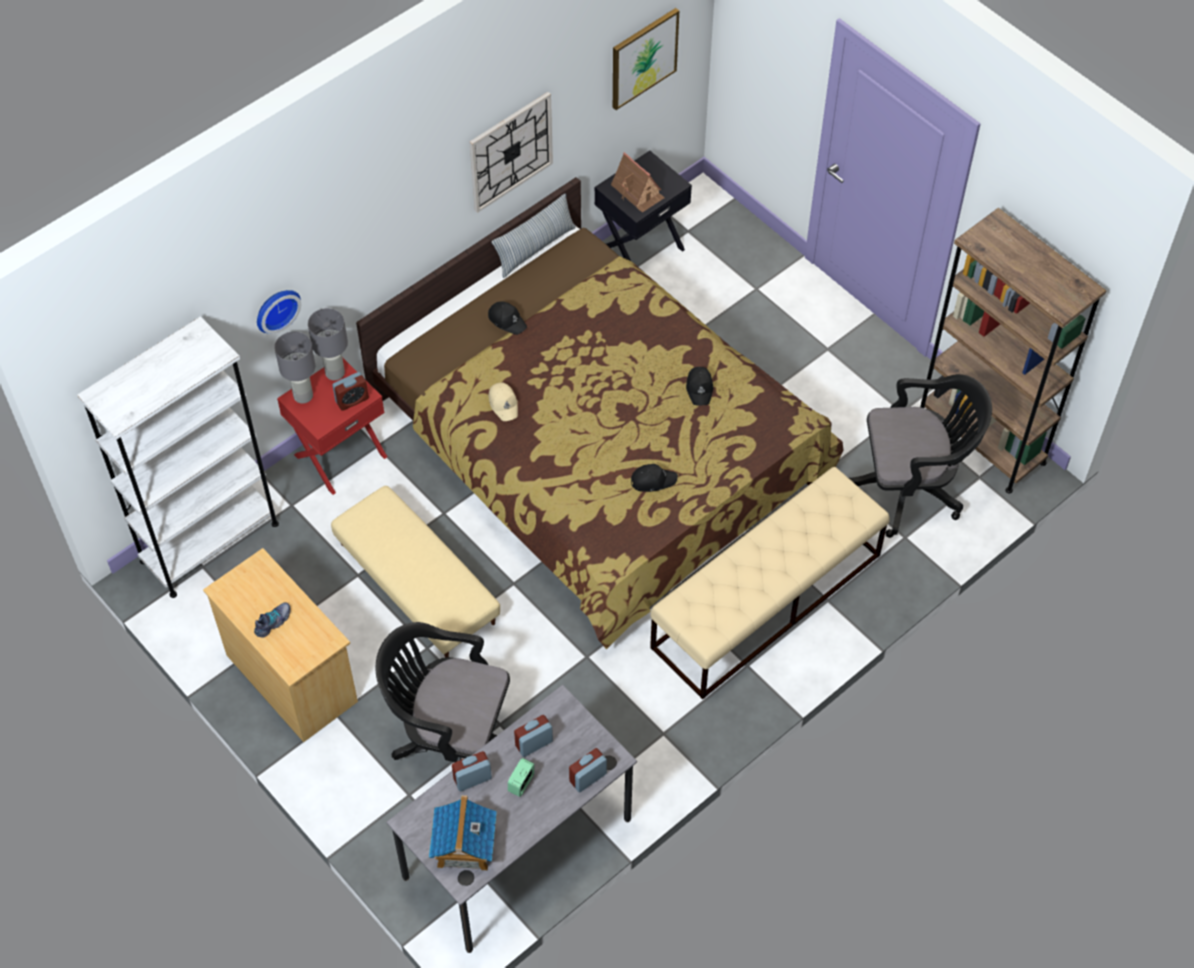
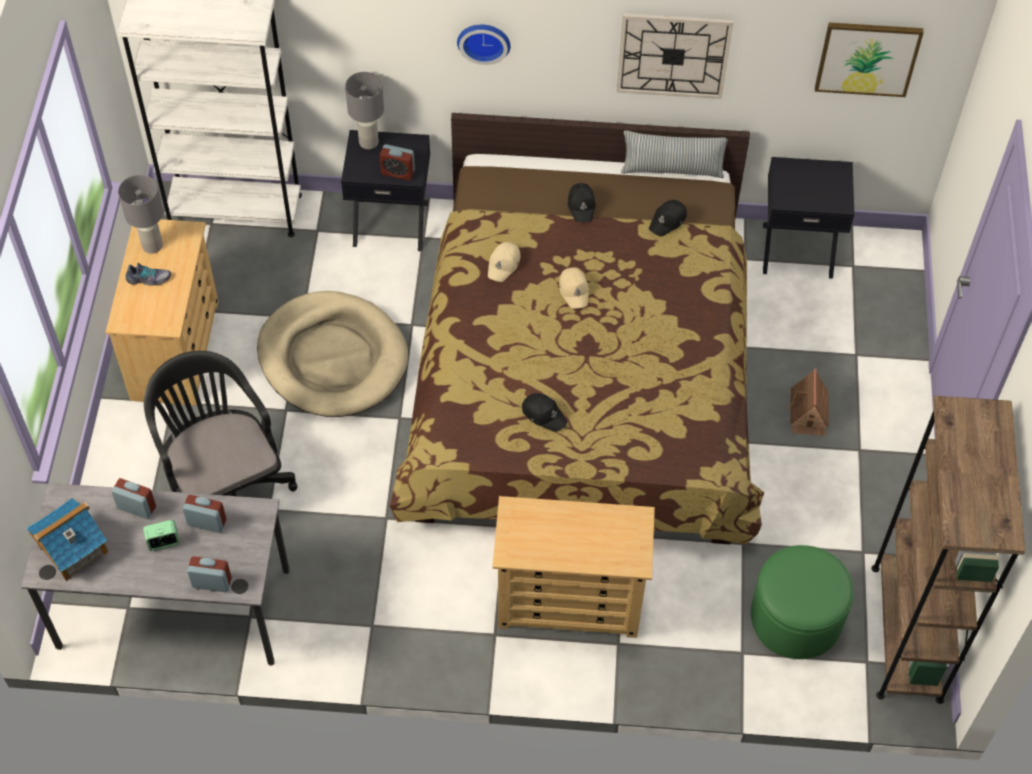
camera: 45 degrees right, 0 degrees up
wall clock [257,290,301,334] -> wall clock moved to [457,25,511,65]
red nightstand [277,357,387,495] -> black nightstand [341,130,430,251]
grey table lamp [308,308,348,381] -> grey table lamp moved to [118,175,163,254]
beige ottoman [331,486,500,658] -> beige dog bed [257,291,408,417]
toy house [611,152,665,213] -> toy house moved to [788,368,829,436]
beige bench [650,467,890,699] -> beige dresser [492,496,655,638]
black cap [686,367,714,406] -> black cap moved to [649,200,687,236]
black office chair [849,374,992,538] -> green ottoman [751,545,854,659]
none -> beige cap [559,268,589,309]

